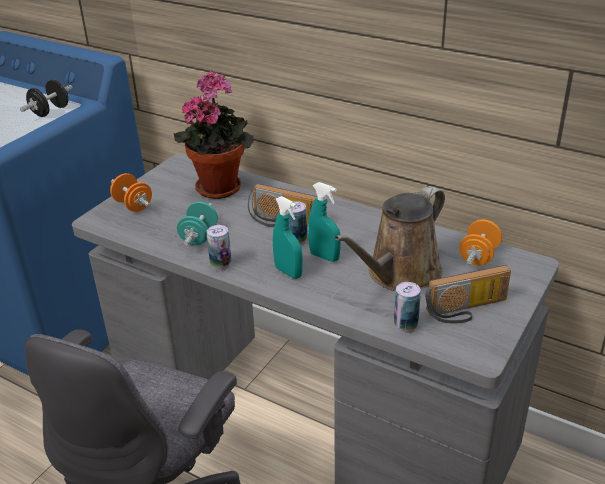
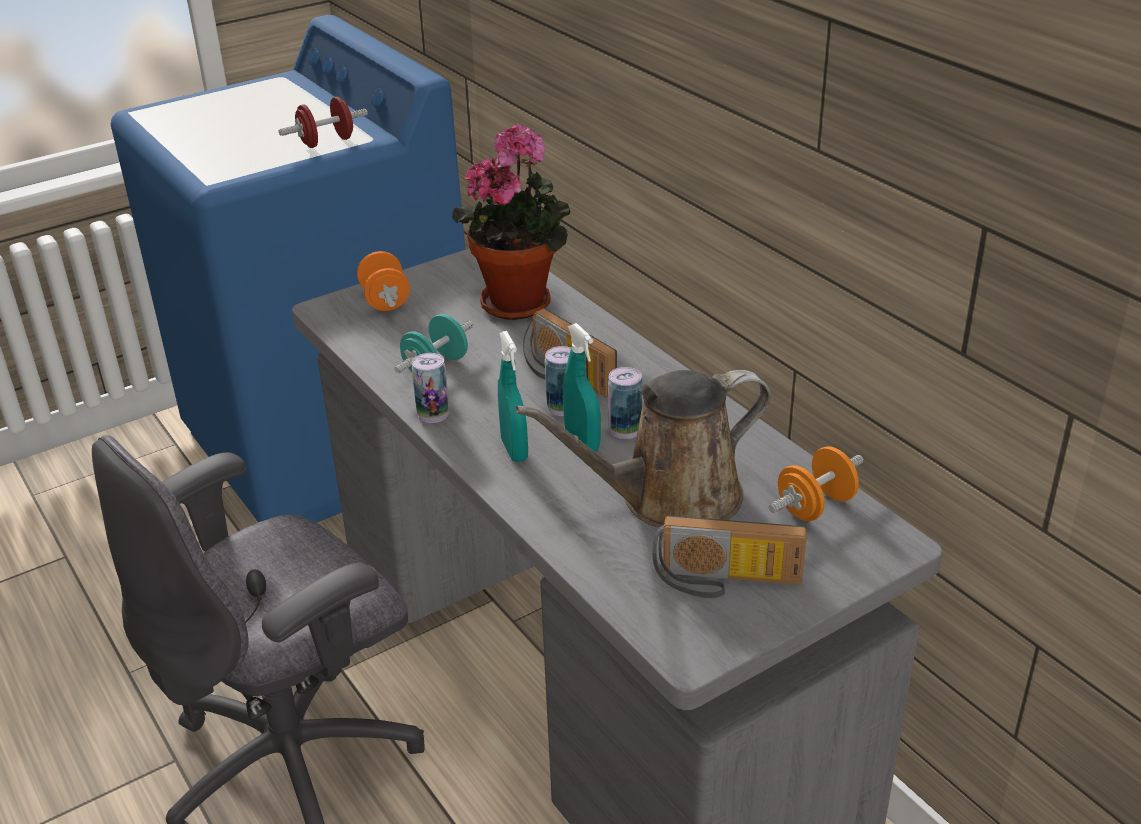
camera: 25 degrees right, 0 degrees up
black dumbbell [20,80,73,117] -> red dumbbell [279,97,368,148]
can [394,282,421,333] -> can moved to [608,367,642,439]

